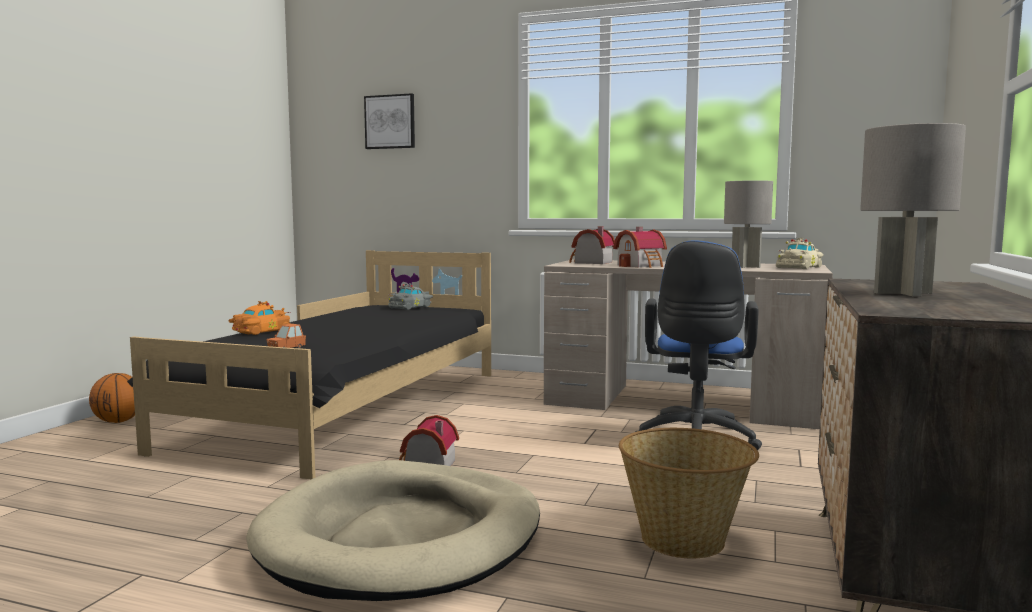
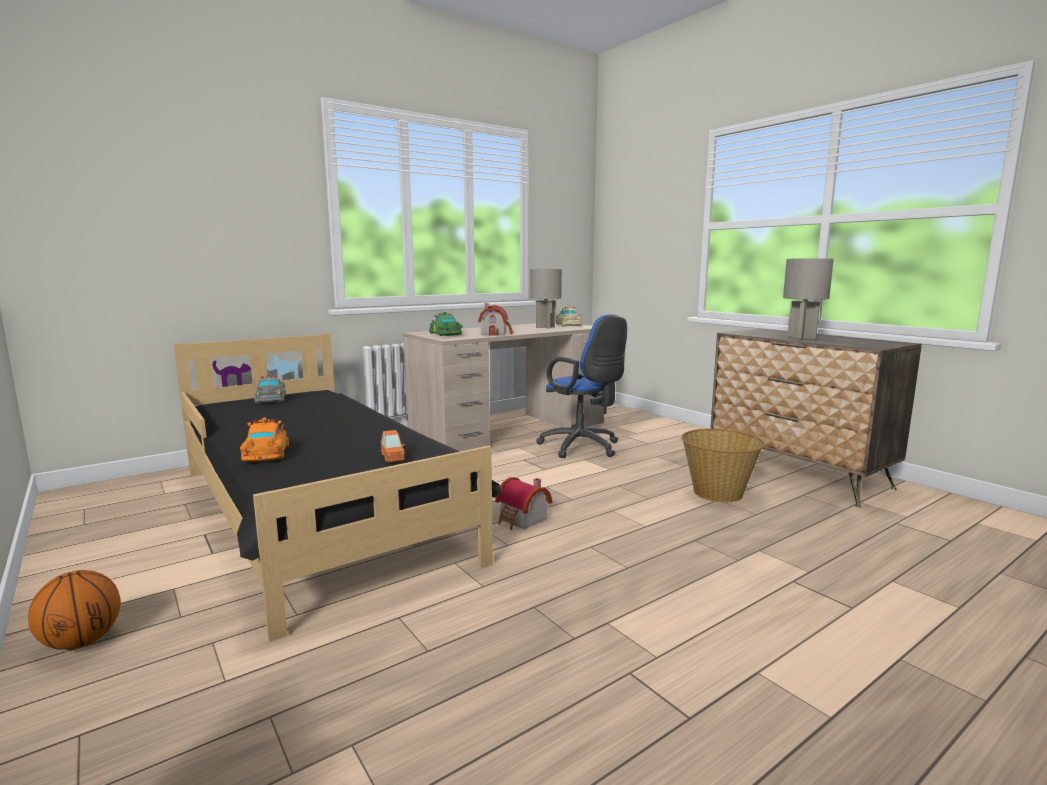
camera: 55 degrees left, 5 degrees up
beige dog bed [246,460,540,601] -> none
picture [364,93,415,149] -> none
toy house [569,226,615,264] -> green toy car [429,312,463,336]

